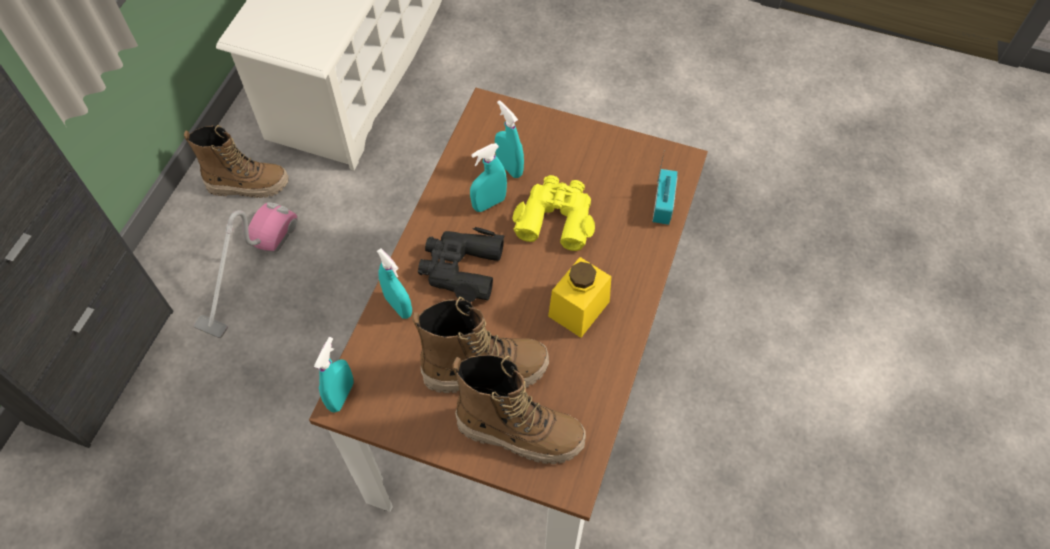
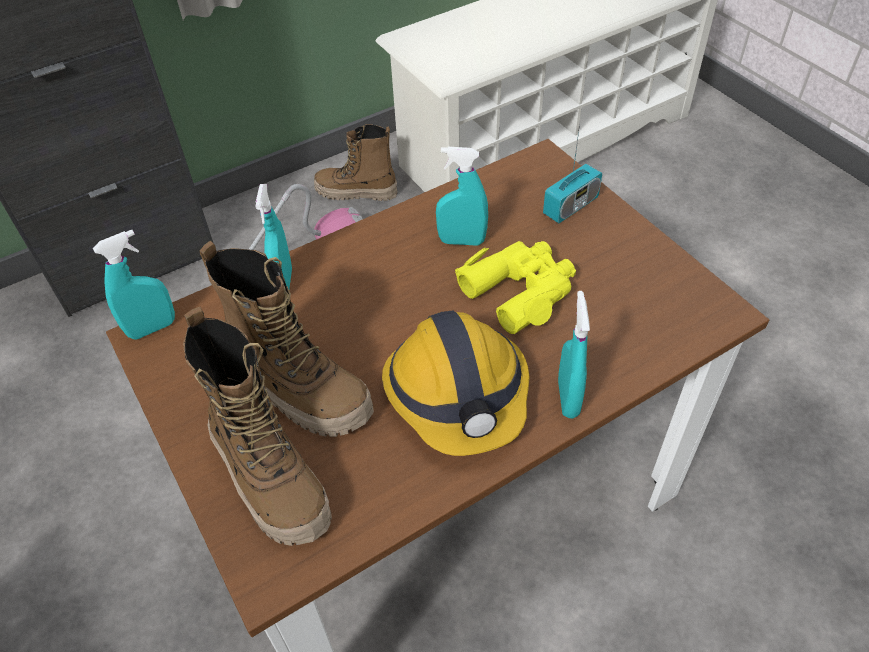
camera: 40 degrees right, 10 degrees down
boot [184,125,289,198] -> boot turned 150 degrees clockwise [314,124,397,201]
black binoculars [418,227,504,302] -> none
turquoise spray bottle [495,100,524,178] -> turquoise spray bottle moved to [558,291,590,419]
yellow jar [548,257,611,338] -> hard hat [382,311,530,456]
radio [652,154,678,225] -> radio moved to [543,124,602,223]

